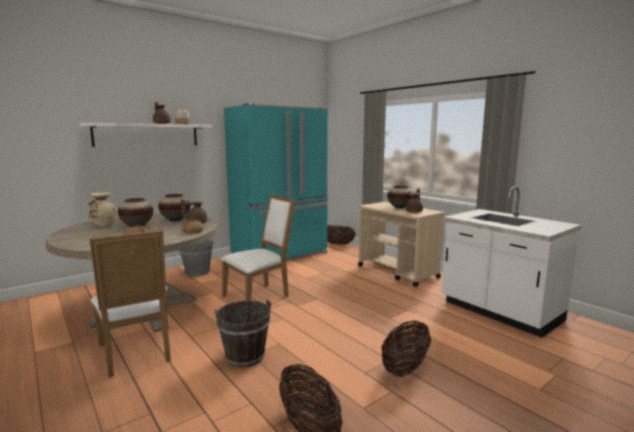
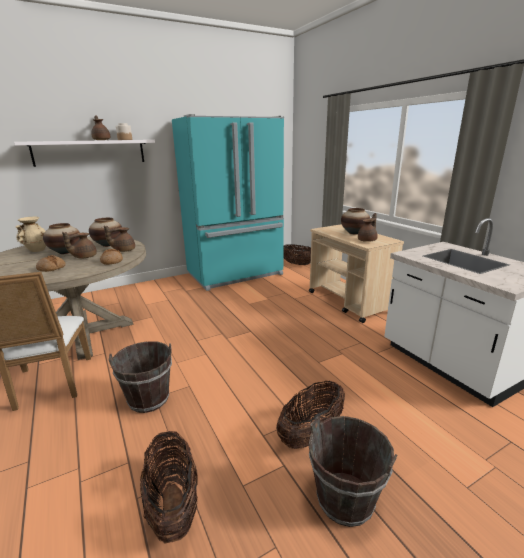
camera: 10 degrees right, 10 degrees up
grey bucket [179,239,213,276] -> none
white chair [222,195,295,301] -> none
none -> brown teapot [62,232,97,258]
none -> brown bucket [309,416,398,527]

